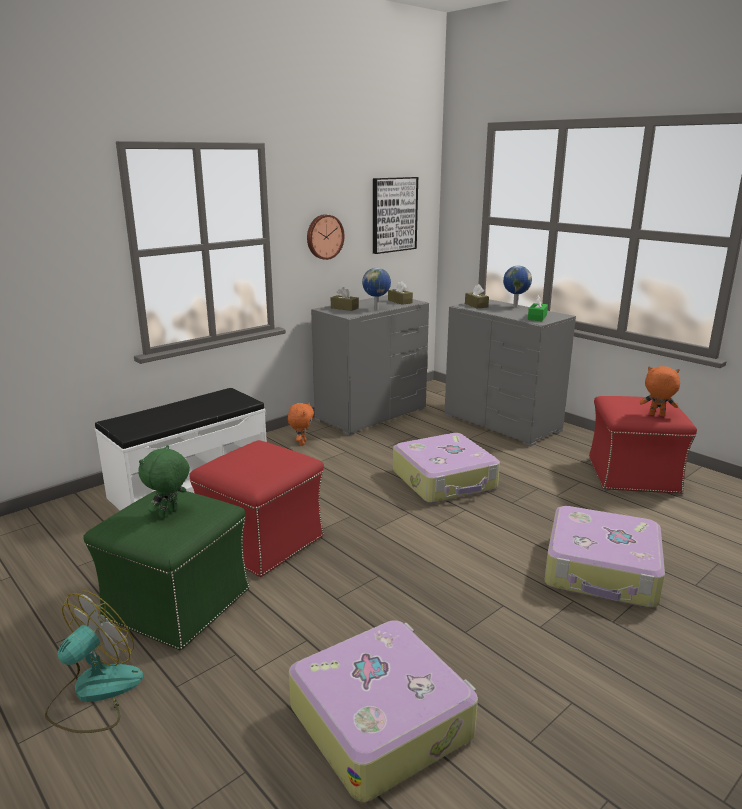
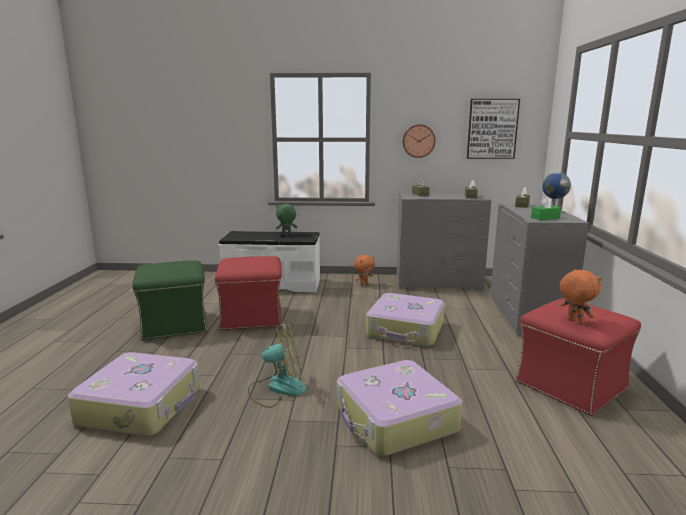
camera: 45 degrees right, 5 degrees down
fan [45,590,143,733] -> fan moved to [248,322,306,408]
green plush toy [139,445,190,518] -> green plush toy moved to [276,204,297,235]
globe [362,268,391,310] -> none

